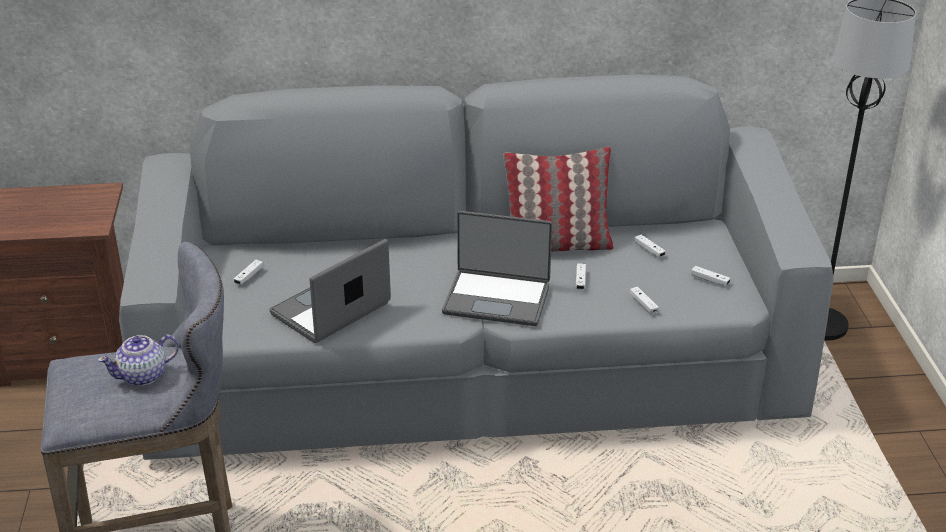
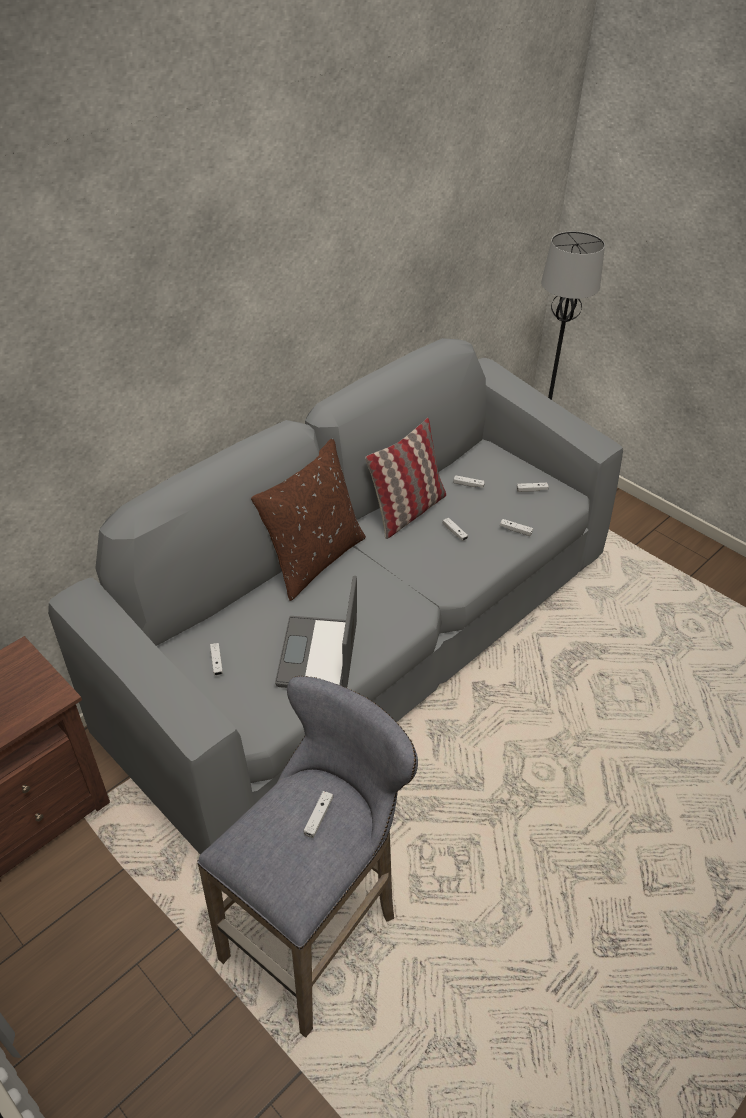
camera: 40 degrees left, 10 degrees up
teapot [98,334,179,386] -> white game controller [304,791,333,838]
laptop [442,211,552,326] -> none
none -> brown pillow [251,438,366,601]

